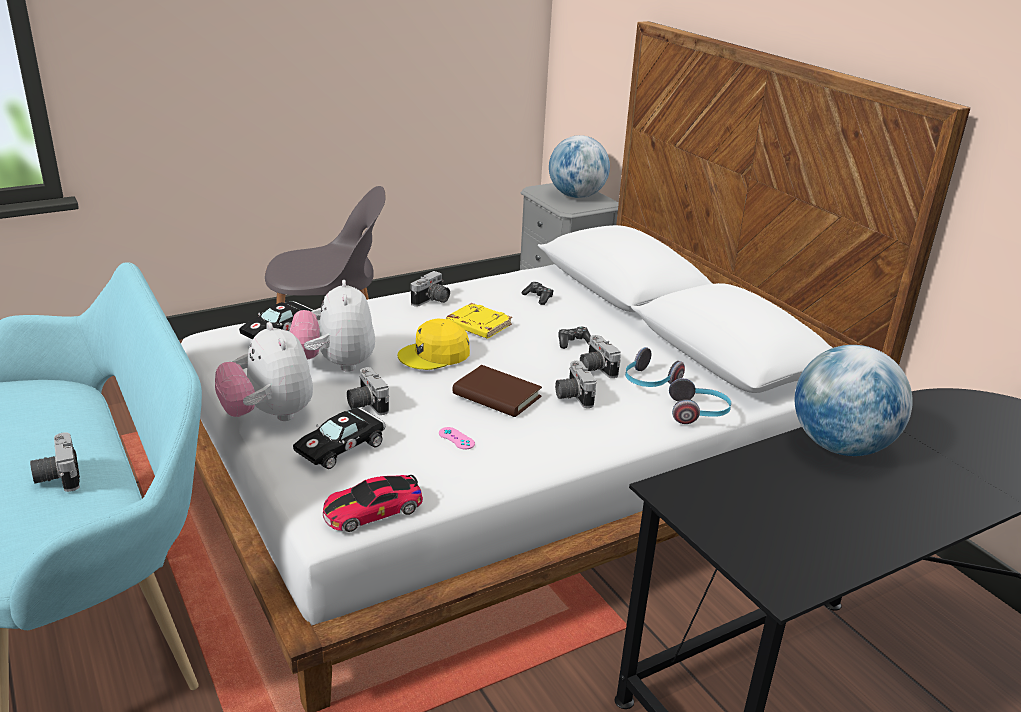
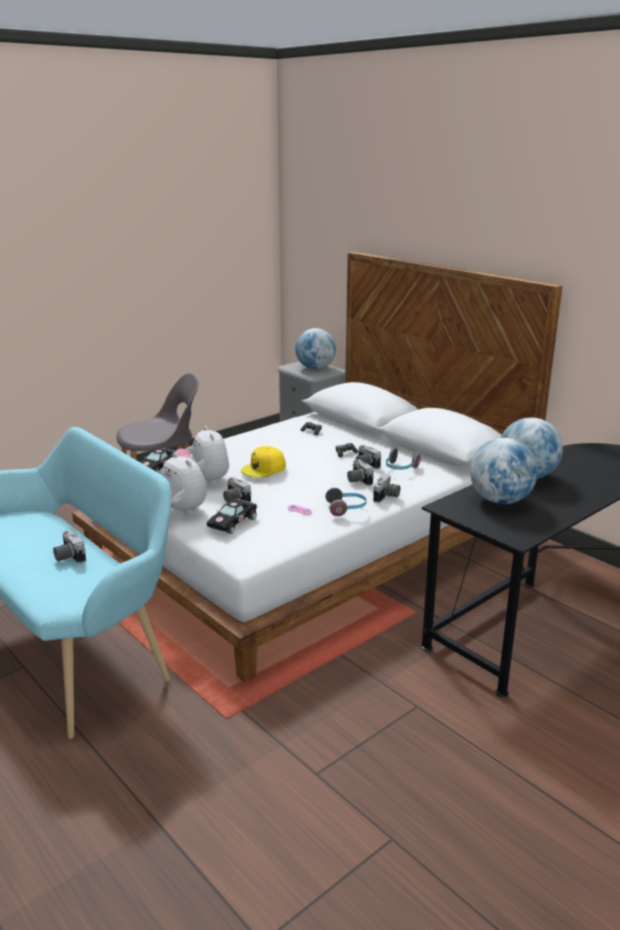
camera: 10 degrees left, 5 degrees down
toy car [323,475,423,532] -> none
camera [411,271,450,307] -> camera moved to [373,474,400,503]
yellow book [446,303,512,339] -> none
brown book [452,365,542,417] -> none
headphones [669,378,731,424] -> headphones moved to [325,488,366,516]
none -> globe [470,438,538,504]

